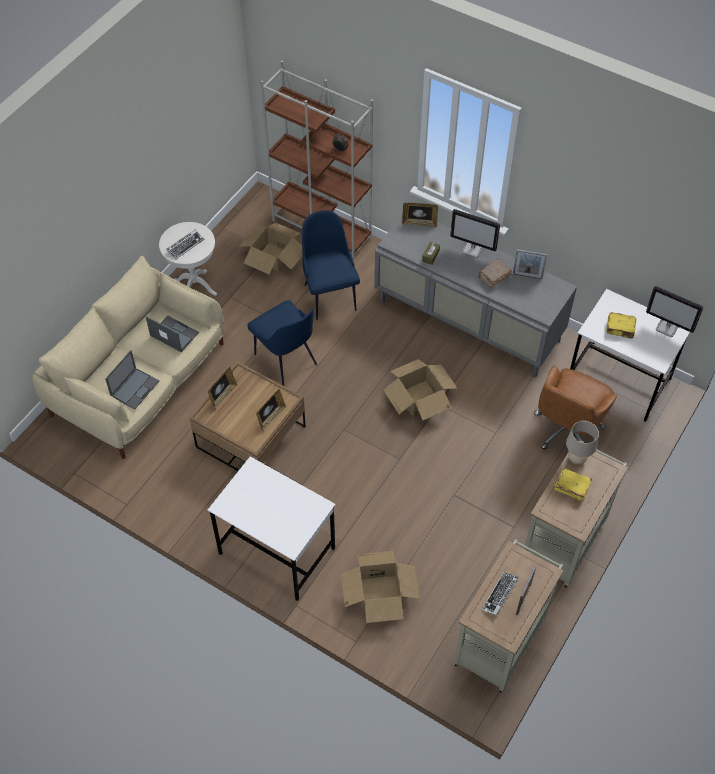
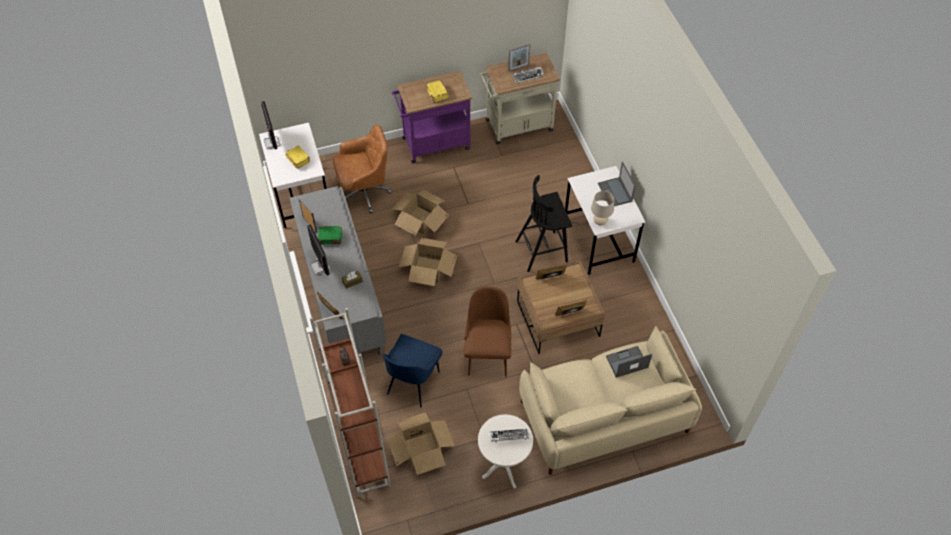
camera: 140 degrees left, 0 degrees up
laptop [146,316,199,352] -> laptop moved to [598,162,636,206]
blue chair [247,300,317,386] -> brown chair [464,286,511,377]
cardboard box [341,551,420,623] -> cardboard box moved to [392,190,449,236]
brown book [479,259,512,288] -> green book [318,226,342,245]
beige cart [524,440,628,588] -> purple cart [392,71,472,163]
beige table lamp [566,421,599,465] -> beige table lamp moved to [591,191,614,225]
none -> black stool [515,175,572,272]

